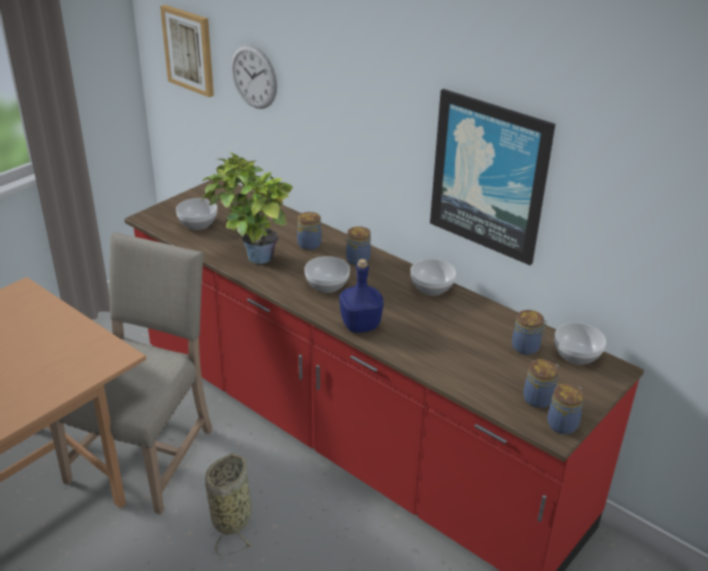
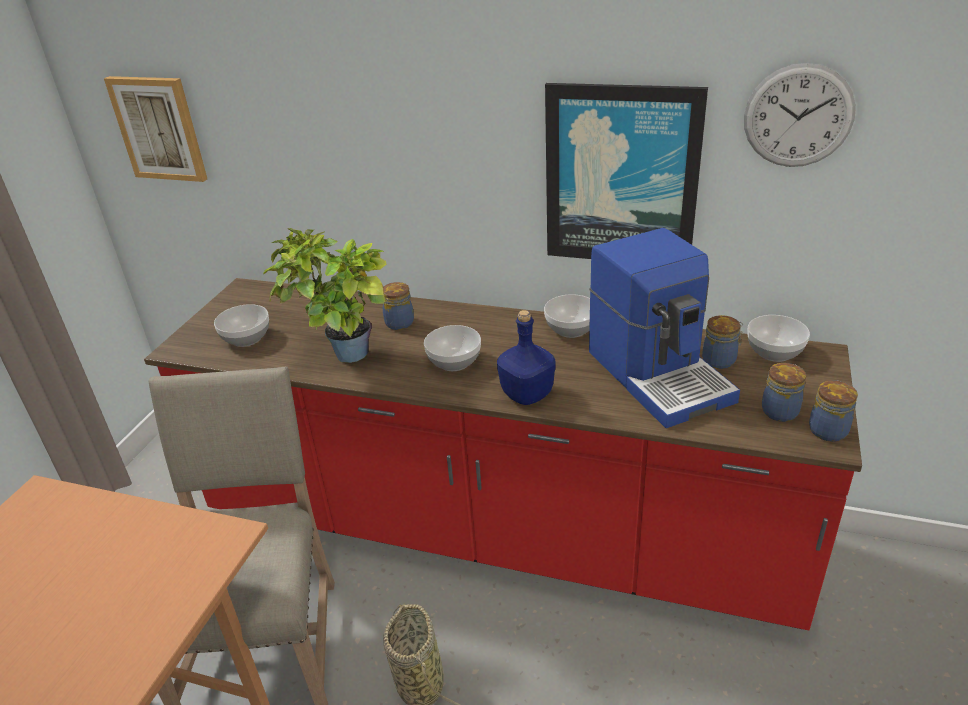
camera: 20 degrees left, 0 degrees up
wall clock [231,44,277,109] -> wall clock moved to [744,63,856,167]
jar [346,226,371,266] -> none
none -> coffee machine [589,228,740,428]

